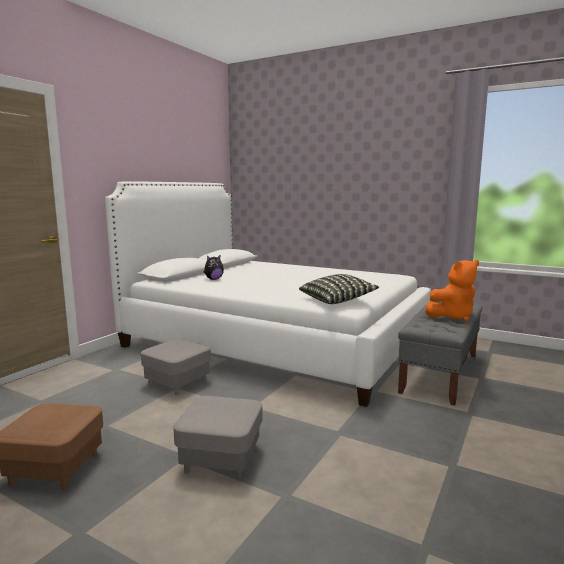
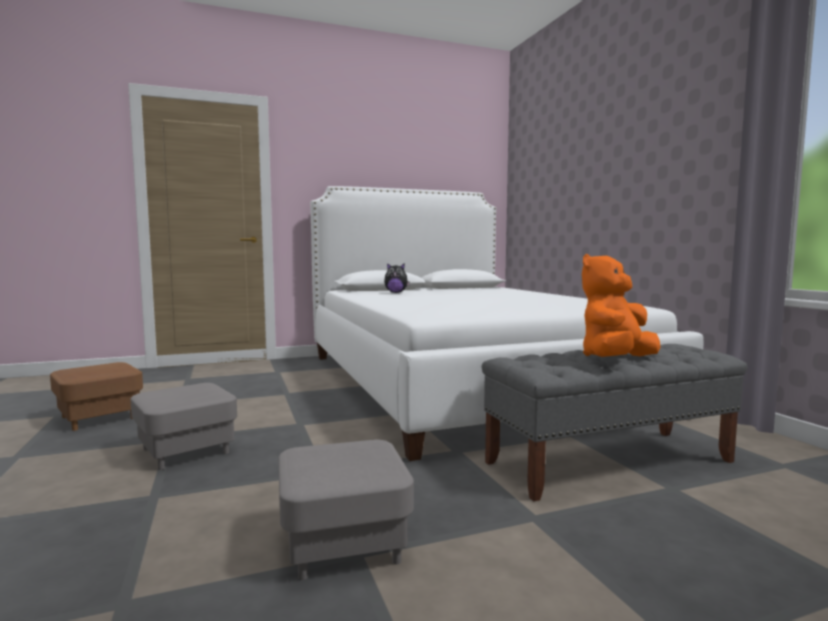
camera: 40 degrees right, 5 degrees down
grey ottoman [141,339,211,395] -> grey ottoman moved to [278,440,414,580]
pillow [299,274,379,304] -> none
orange plush toy [425,260,479,321] -> orange plush toy turned 120 degrees clockwise [582,254,661,357]

